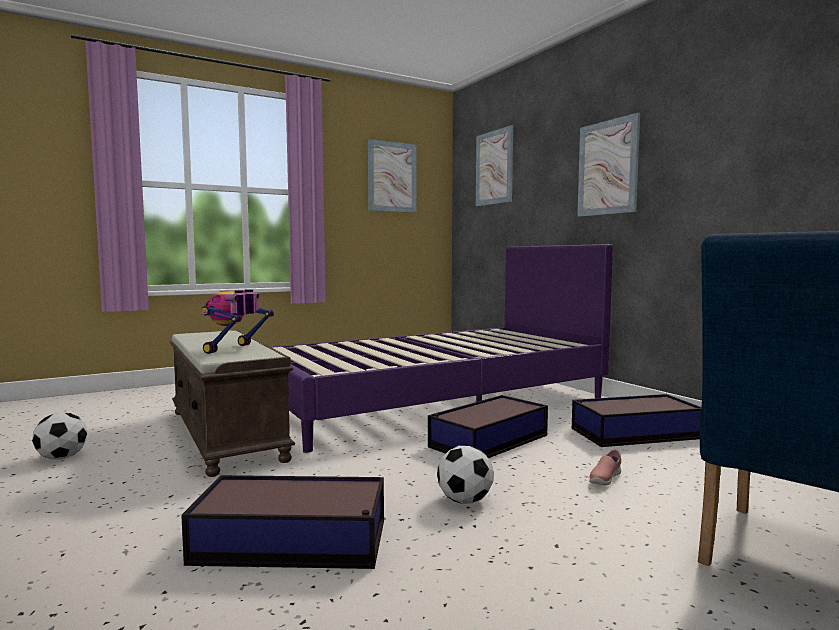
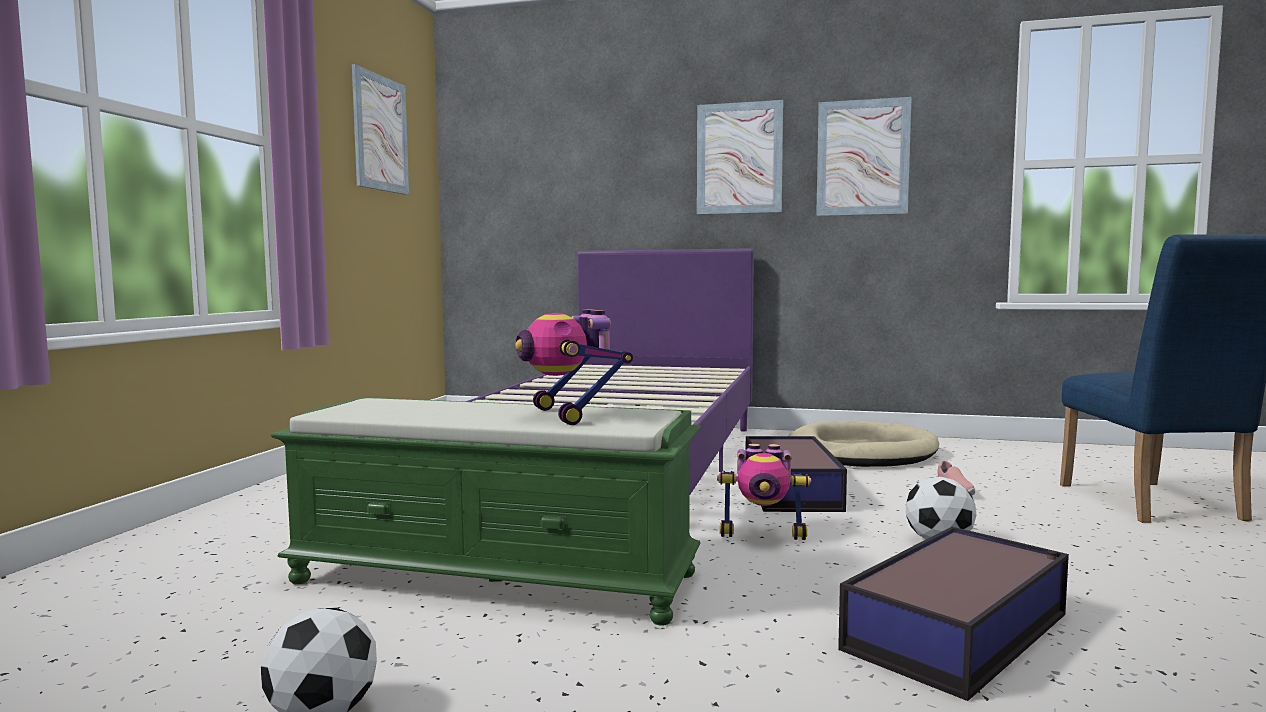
camera: 45 degrees left, 0 degrees up
brown bench [169,330,295,477] -> green bench [271,397,701,626]
picture [476,125,513,206] -> picture moved to [816,97,912,216]
storage box [572,394,702,447] -> beige dog bed [788,421,939,467]
none -> toy robot [717,444,811,540]

